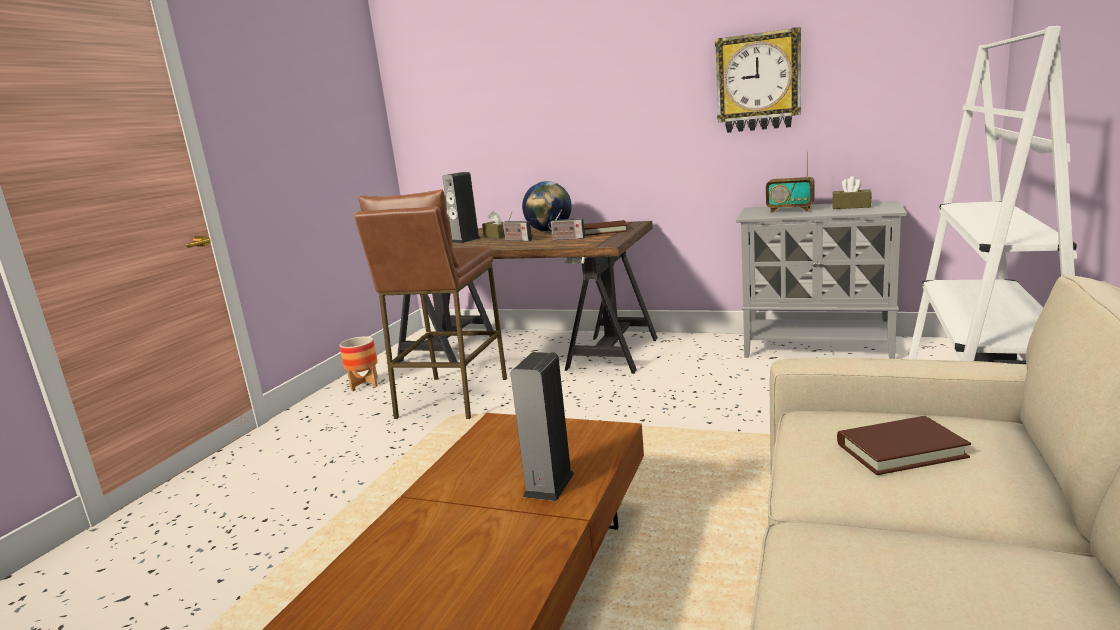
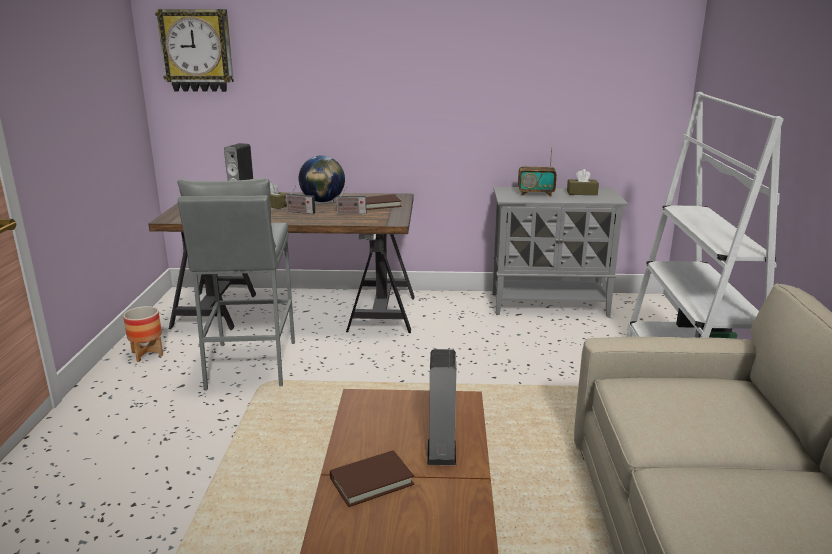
camera: 20 degrees left, 5 degrees up
brown stool [354,189,507,419] -> grey stool [177,179,295,390]
wall clock [715,27,801,133] -> wall clock moved to [155,9,234,92]
brown book [837,416,971,475] -> brown book moved to [330,450,414,507]

